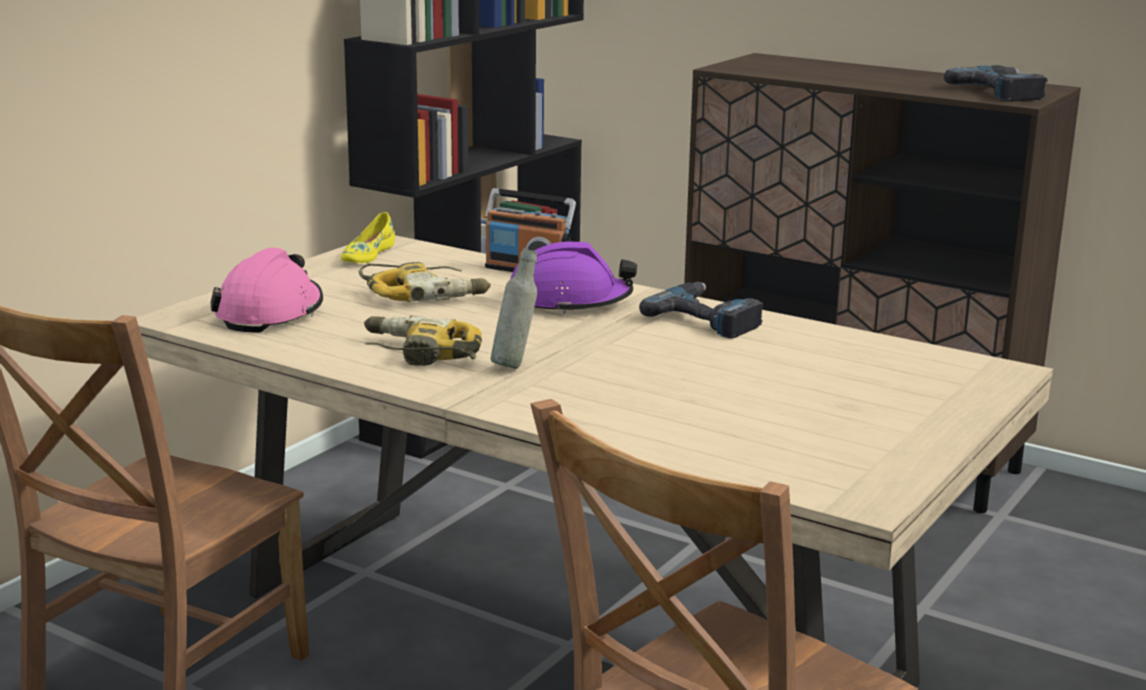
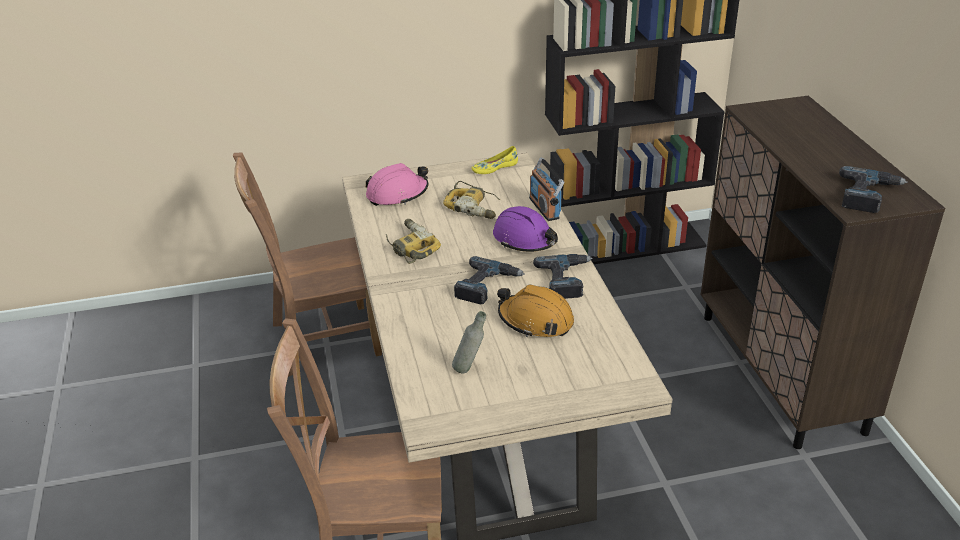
camera: 45 degrees right, 15 degrees up
grey bottle [491,248,537,369] -> grey bottle moved to [452,311,486,373]
none -> power drill [454,256,525,304]
none -> orange hard hat [497,284,574,337]

